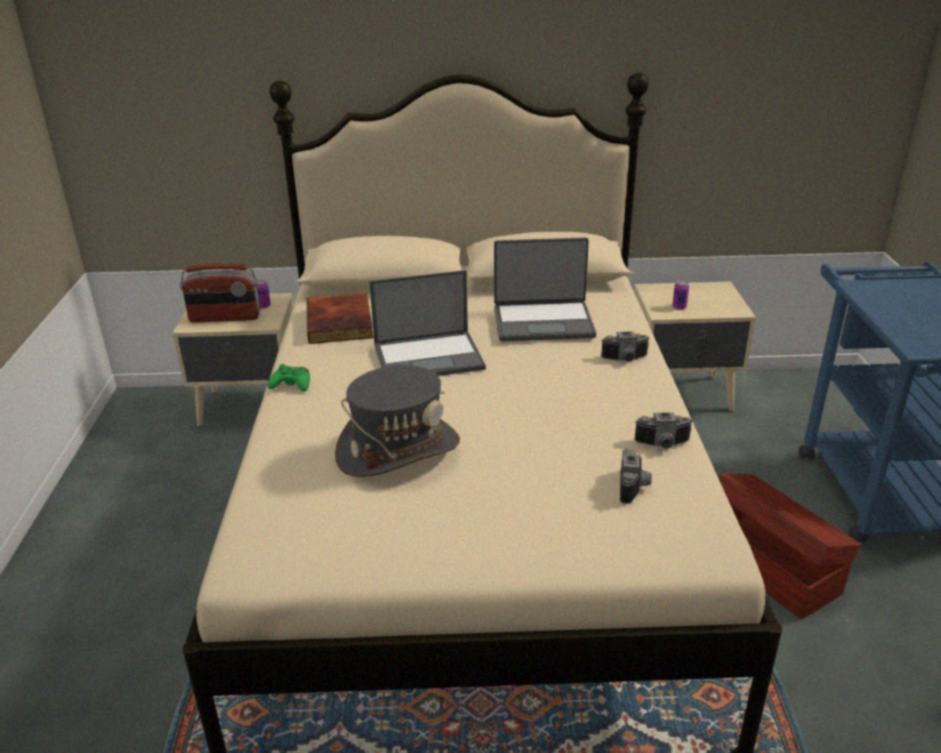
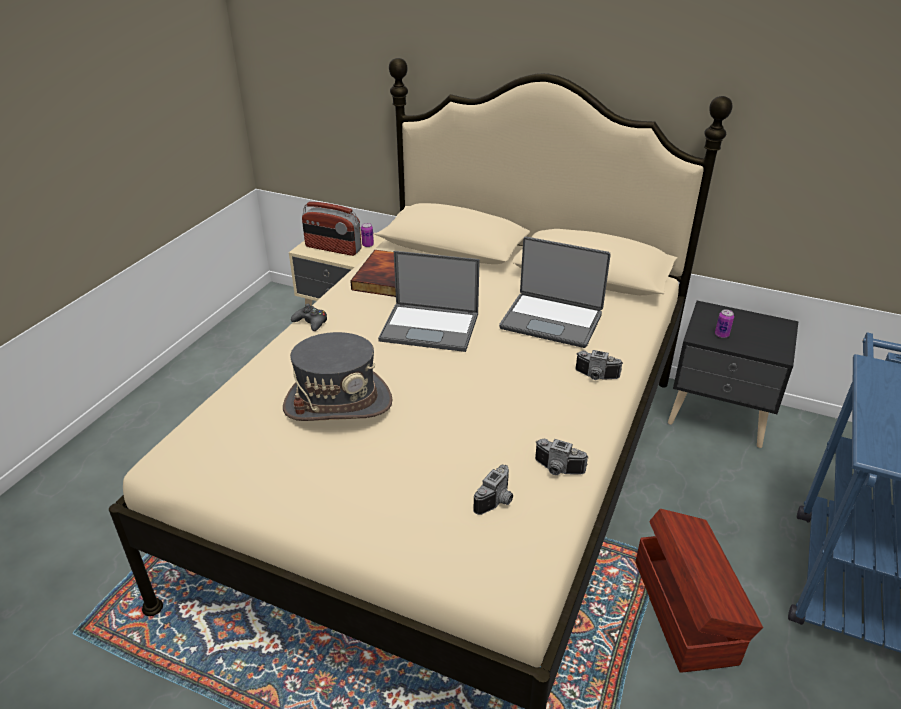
camera: 25 degrees right, 5 degrees up
green game controller [267,364,310,392] -> black game controller [291,304,327,331]
beige nightstand [634,282,756,411] -> black nightstand [668,301,799,448]

